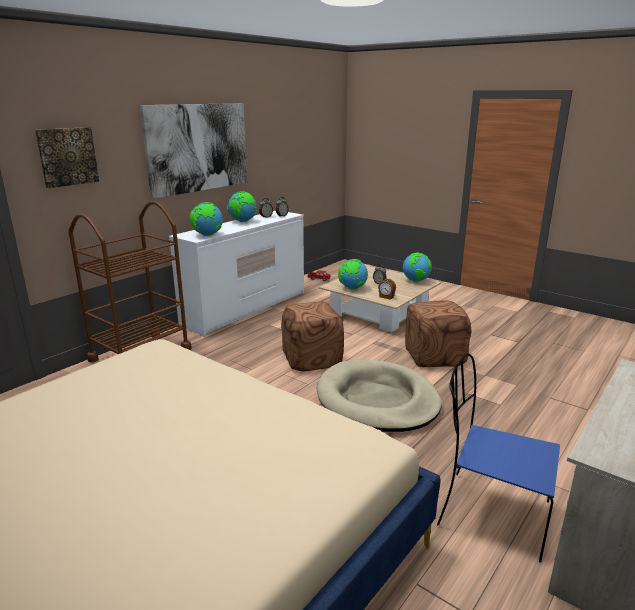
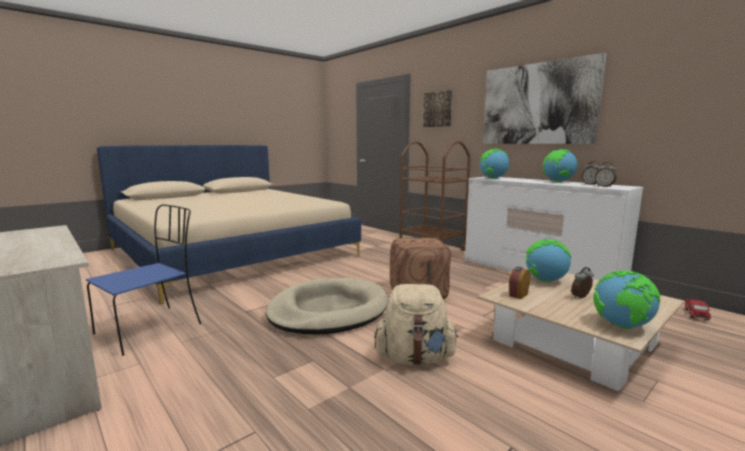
camera: 100 degrees right, 10 degrees down
brown ottoman [405,300,471,367] -> beige backpack [375,284,459,365]

